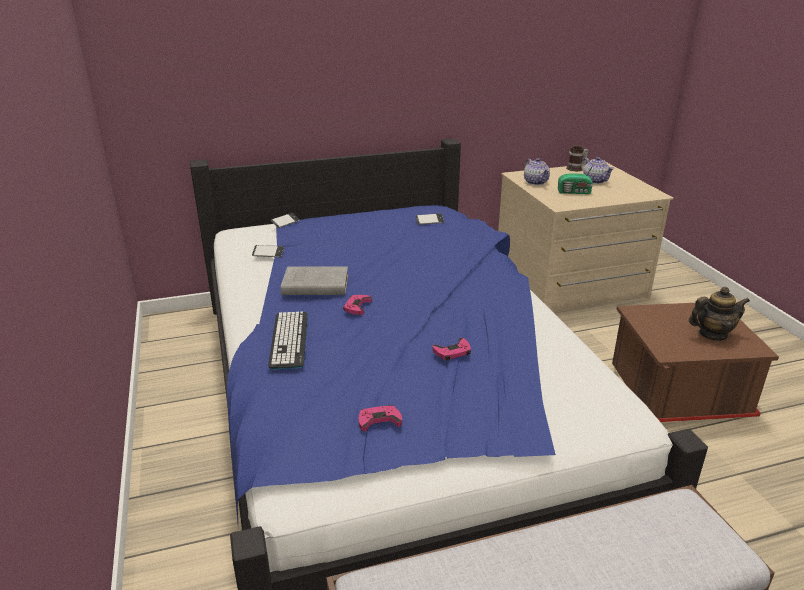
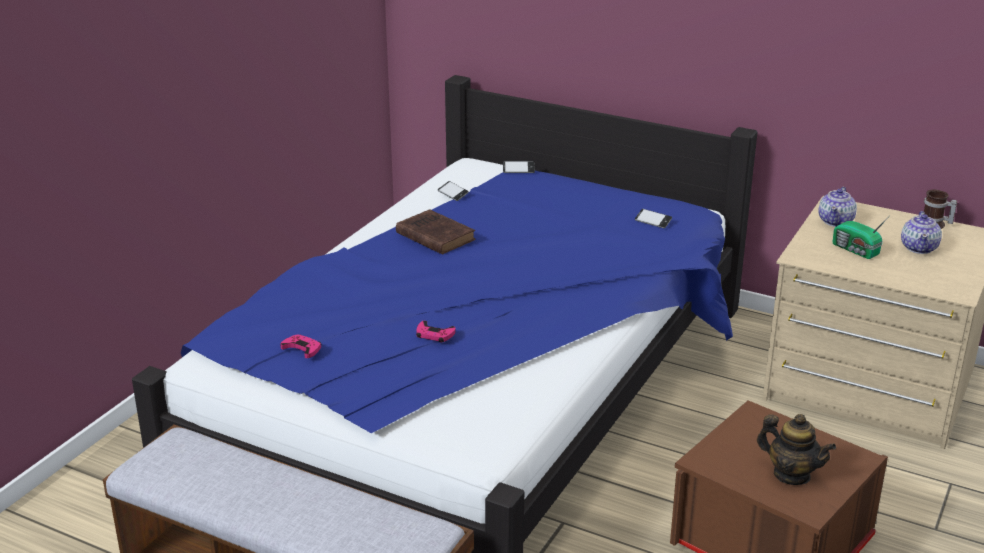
camera: 45 degrees right, 0 degrees up
keyboard [268,311,308,369] -> none
grey book [281,267,348,295] -> brown book [396,209,475,254]
pink game controller [343,295,372,315] -> none

